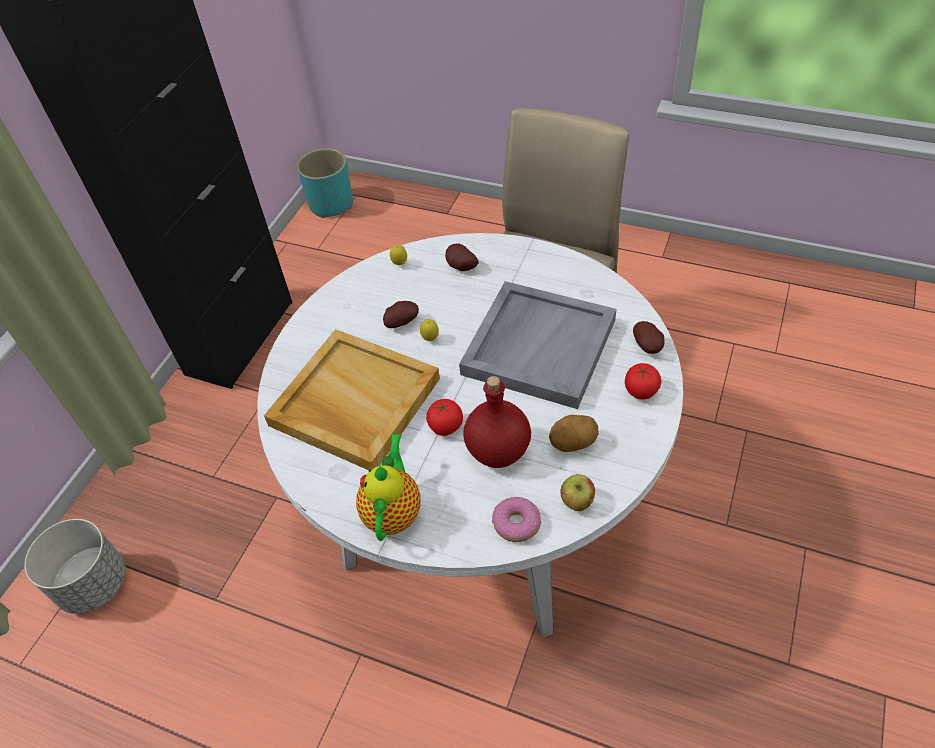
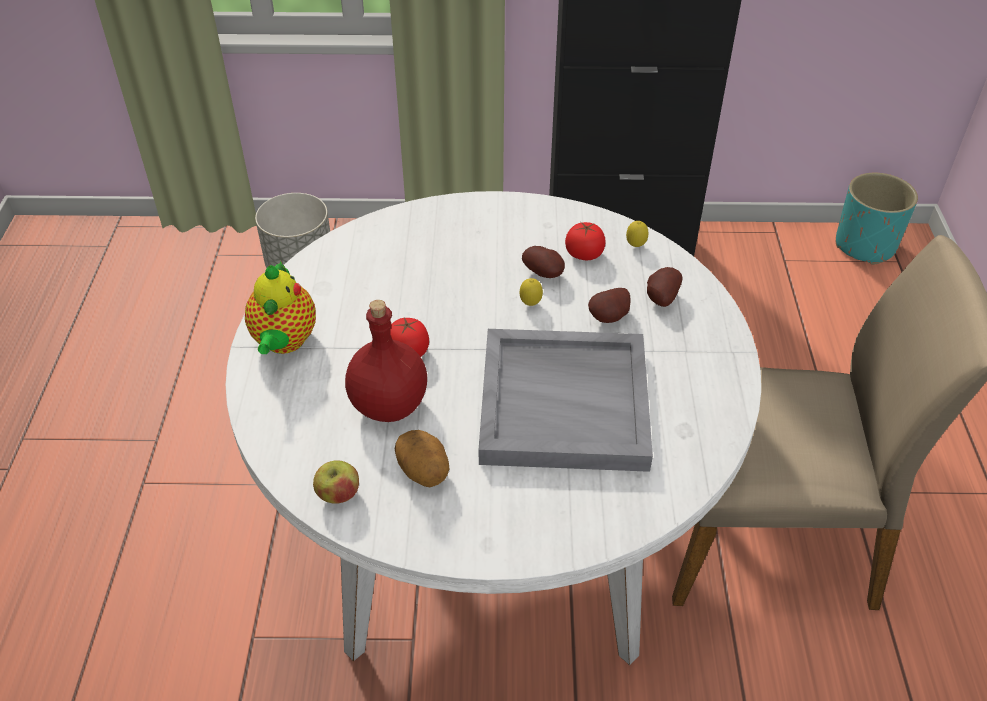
camera: 65 degrees right, 5 degrees down
beige tray [264,329,440,470] -> none
teapot [356,434,421,541] -> teapot turned 105 degrees clockwise [245,261,316,354]
donut [492,497,541,542] -> none
tomato [625,363,662,400] -> tomato moved to [565,222,605,260]
potato [633,321,665,354] -> potato moved to [588,288,631,323]

